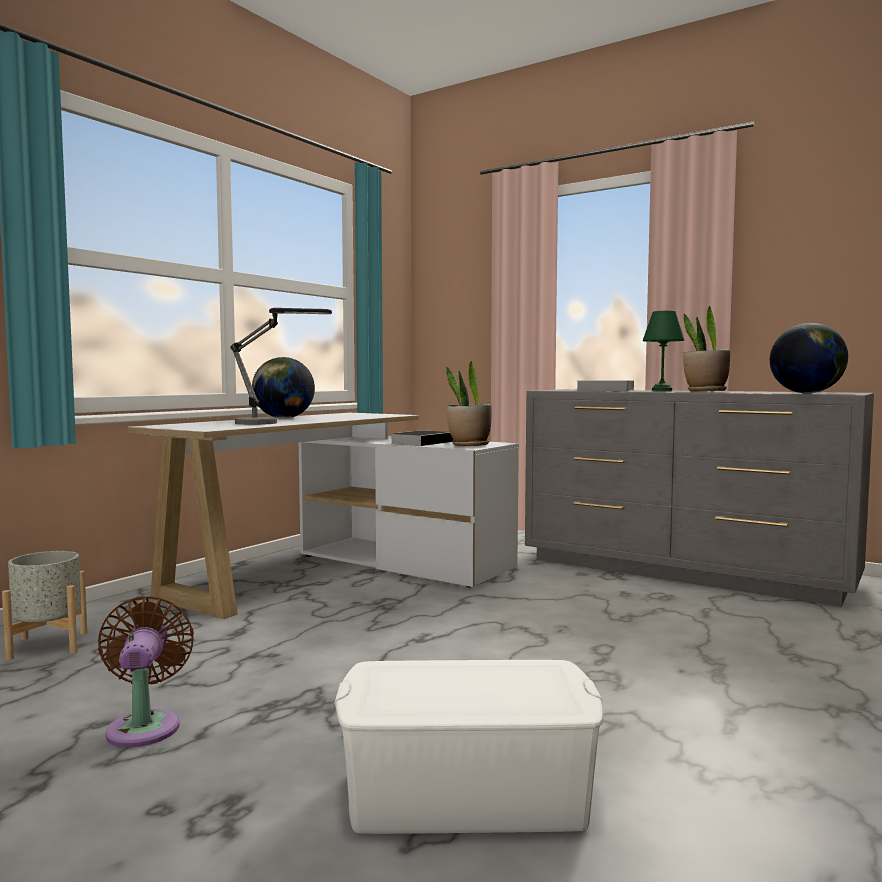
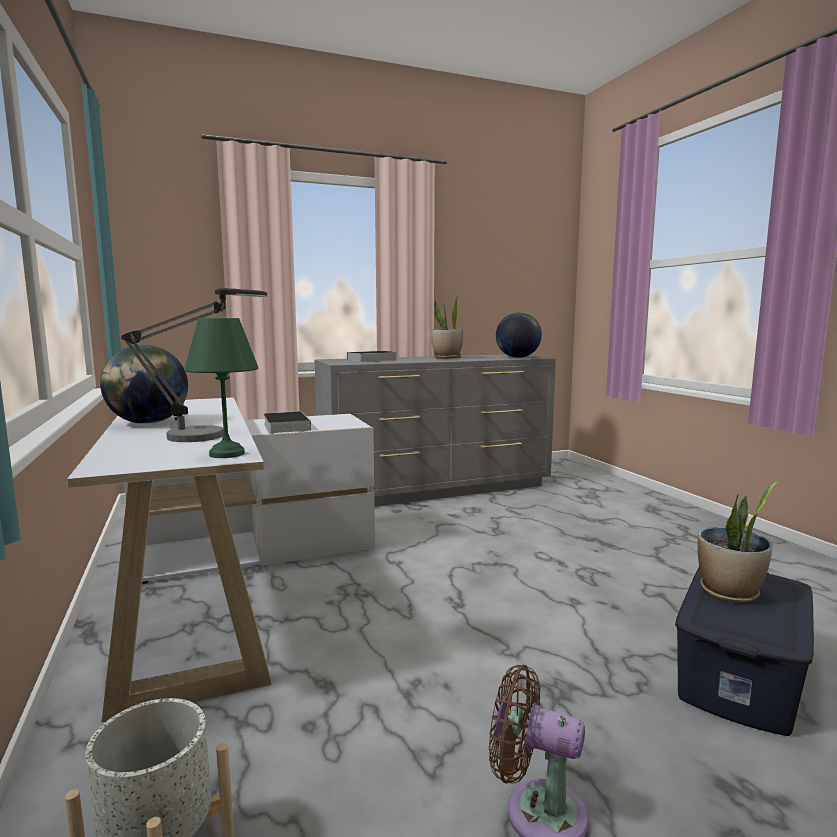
camera: 55 degrees left, 5 degrees up
white storage box [334,660,603,834] -> blue storage box [675,568,814,736]
potted plant [446,361,492,446] -> potted plant moved to [698,482,777,603]
green table lamp [642,311,684,391] -> green table lamp moved to [184,318,258,458]

